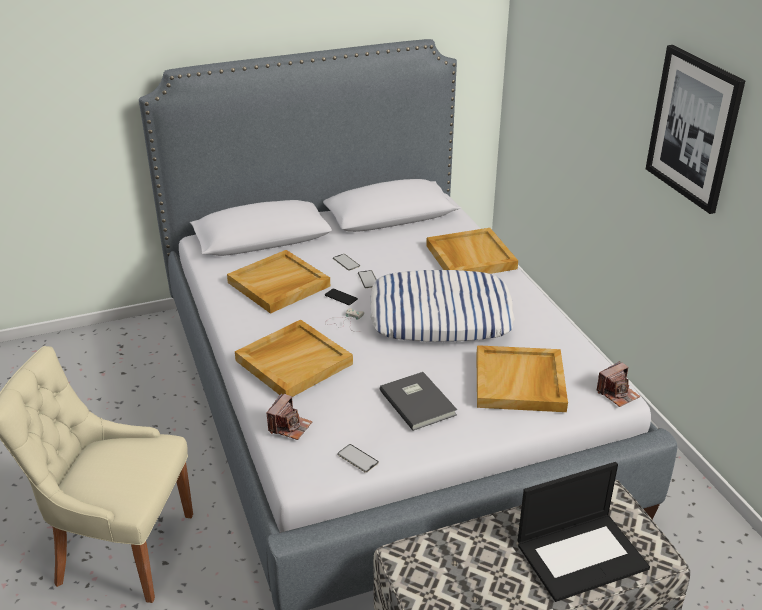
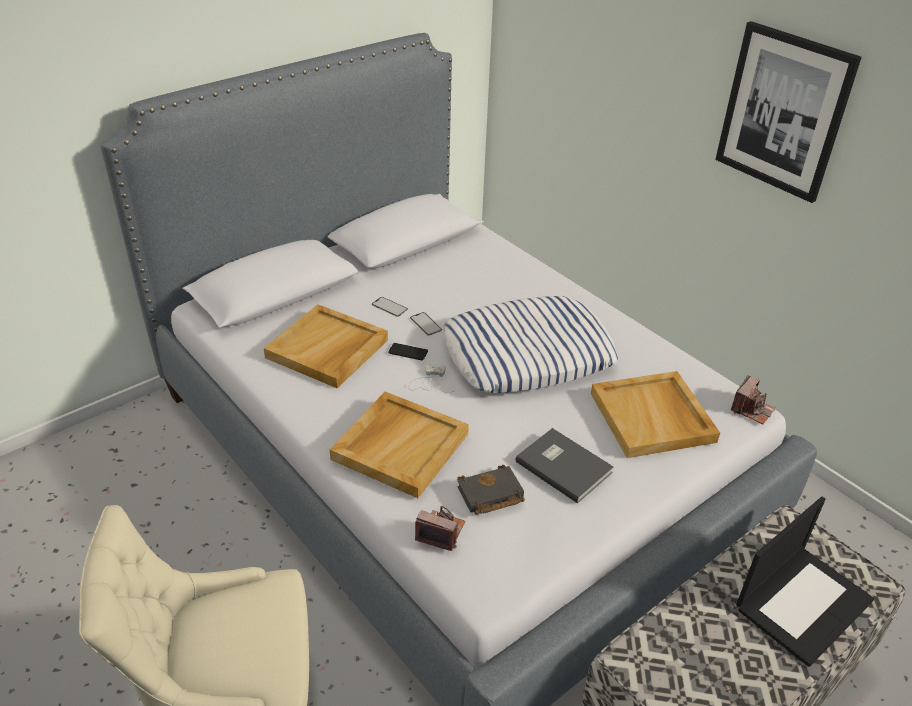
camera: 20 degrees left, 5 degrees up
camera [267,393,313,440] -> camera turned 75 degrees counterclockwise [415,506,466,551]
phone [337,444,379,473] -> none
beige tray [426,228,518,274] -> none
none -> black book [457,465,525,515]

